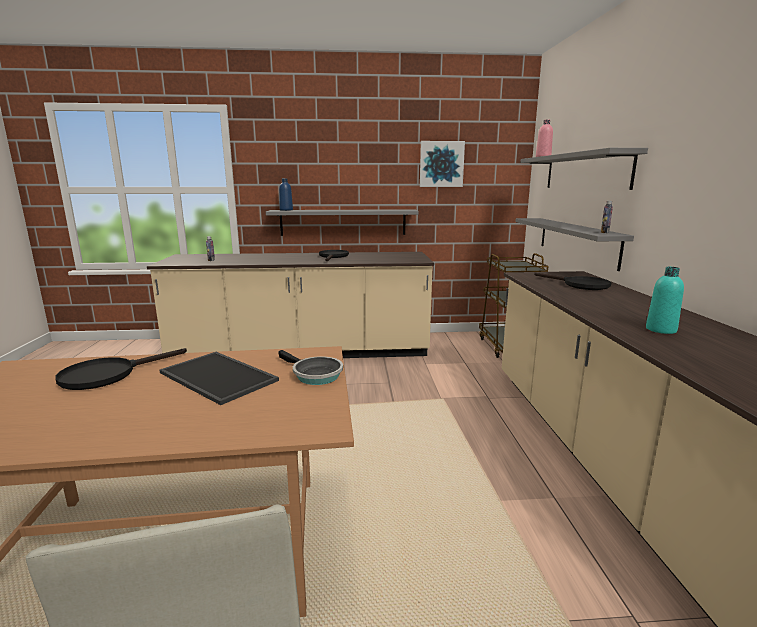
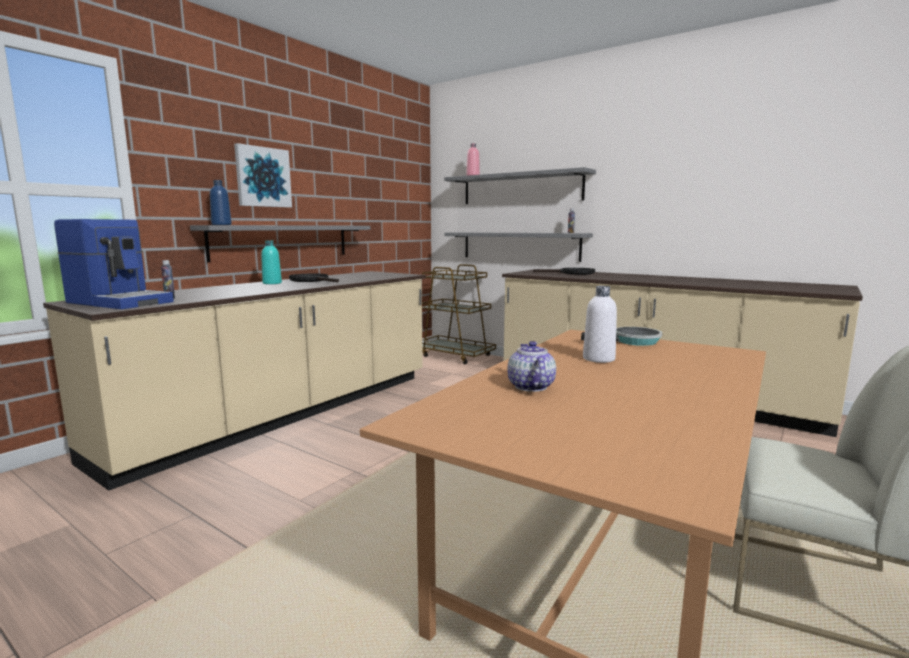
camera: 50 degrees left, 5 degrees down
black frying pan [55,348,187,390] -> teapot [507,341,556,392]
tray [159,352,279,405] -> white bottle [583,286,617,363]
picture [420,141,465,187] -> picture moved to [234,143,292,208]
turquoise bottle [646,267,684,334] -> turquoise bottle moved to [261,240,282,284]
none -> coffee machine [54,219,174,309]

